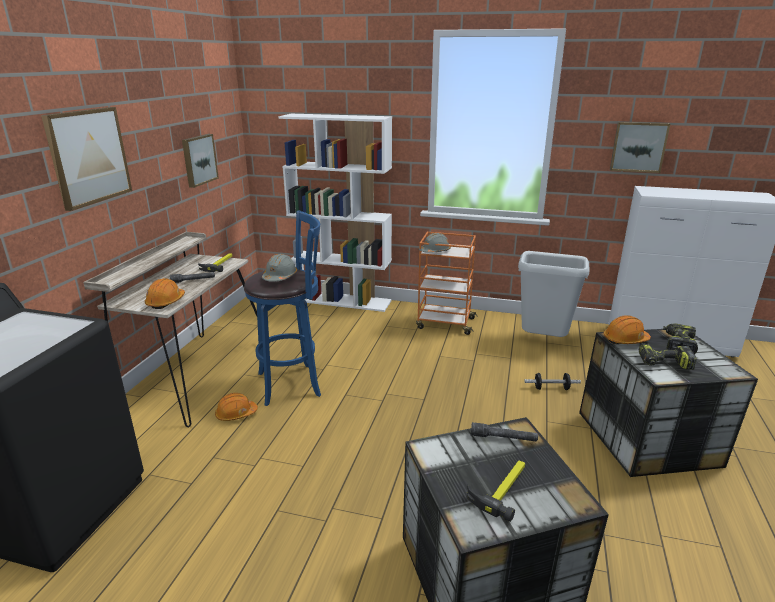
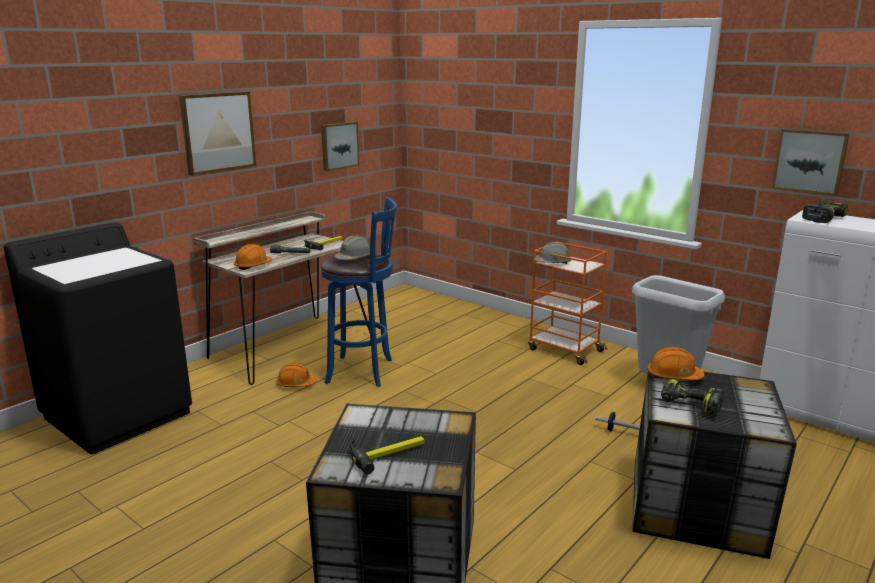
camera: 25 degrees right, 5 degrees down
white bookcase [278,114,392,312] -> none
grey flashlight [471,422,538,442] -> none
power drill [663,323,698,354] -> power drill moved to [802,201,848,223]

